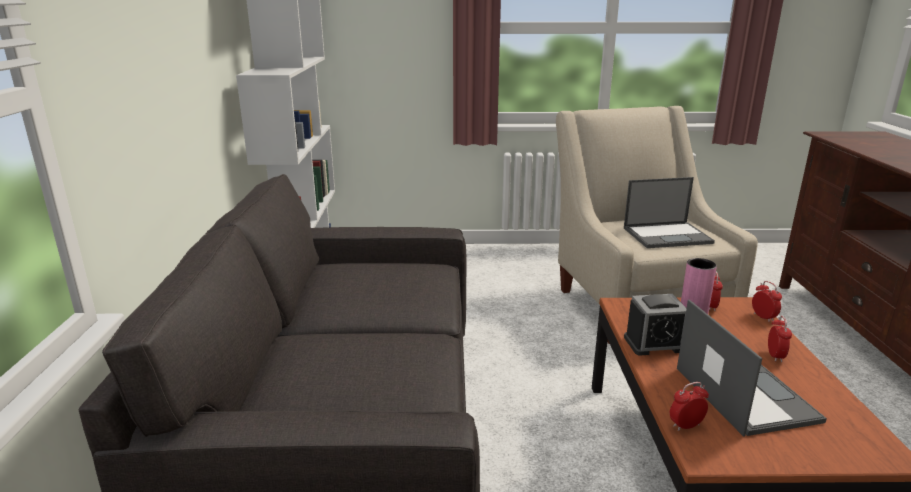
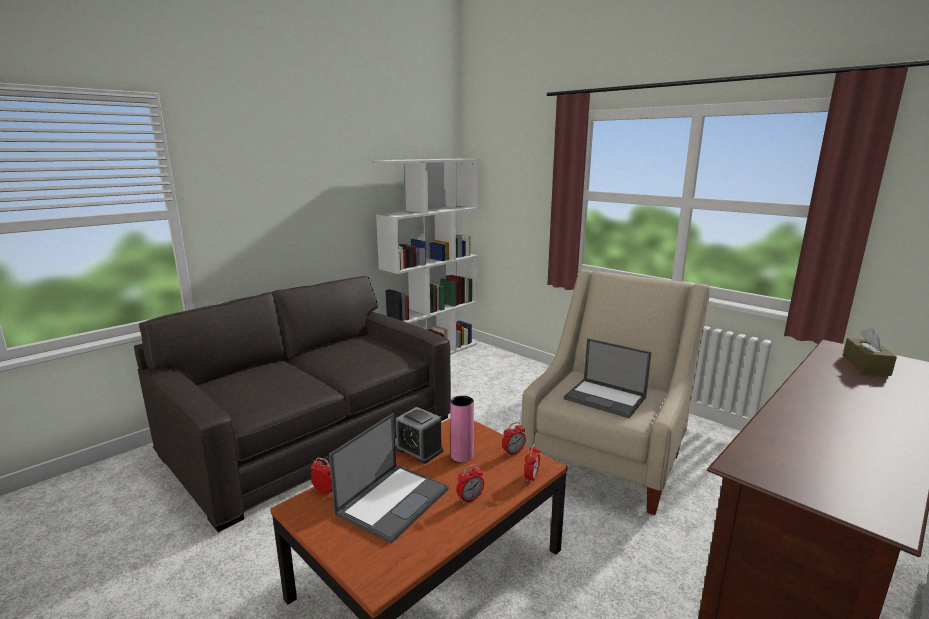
camera: 45 degrees right, 5 degrees down
none -> brown tissue box [843,328,897,376]

